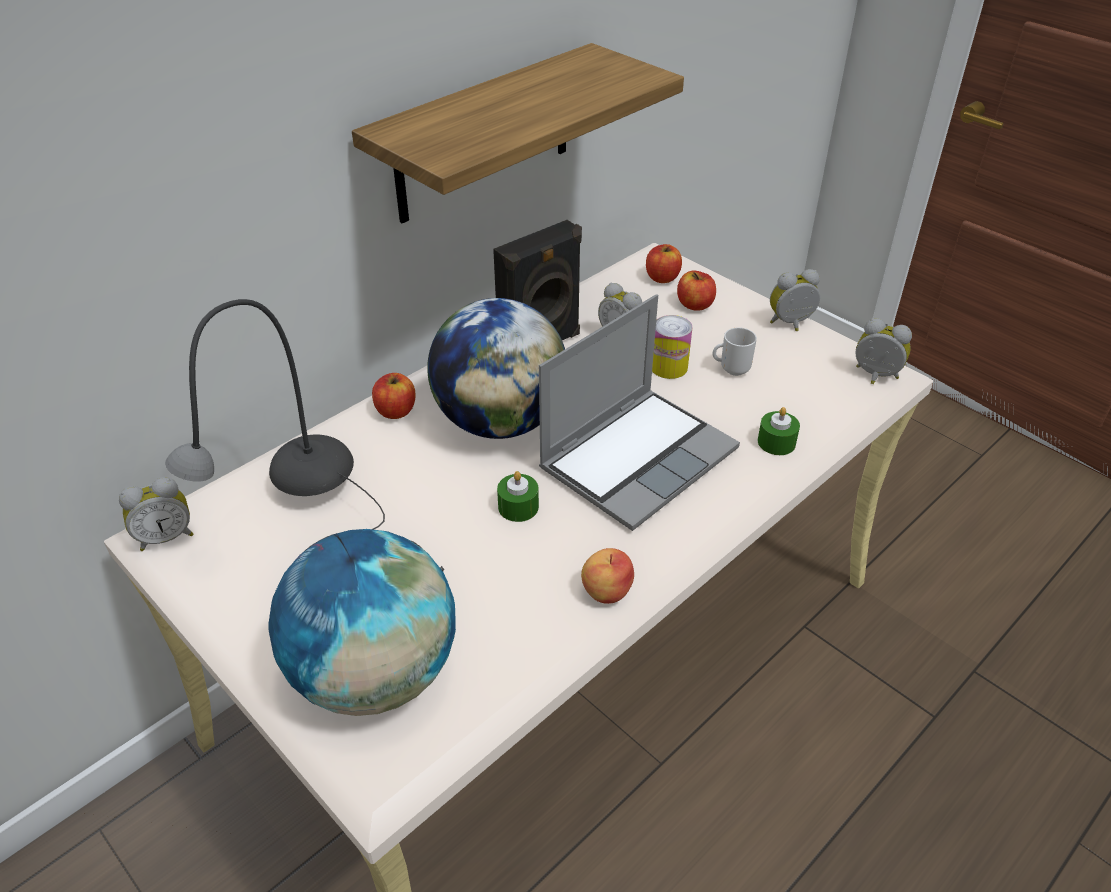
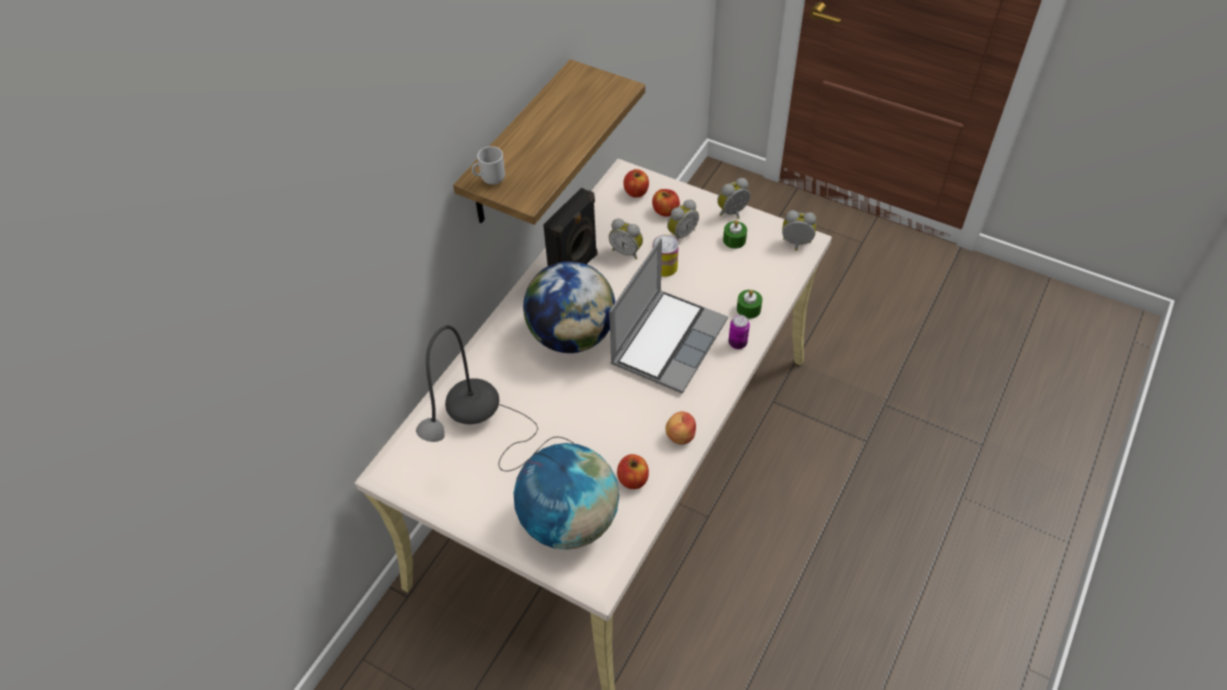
camera: 15 degrees left, 10 degrees up
alarm clock [119,477,193,551] -> alarm clock moved to [667,200,699,240]
apple [372,373,416,419] -> apple moved to [617,454,649,489]
green candle [497,471,539,522] -> green candle moved to [723,220,747,249]
mug [713,327,757,376] -> mug moved to [472,146,505,185]
none -> can [728,315,750,349]

